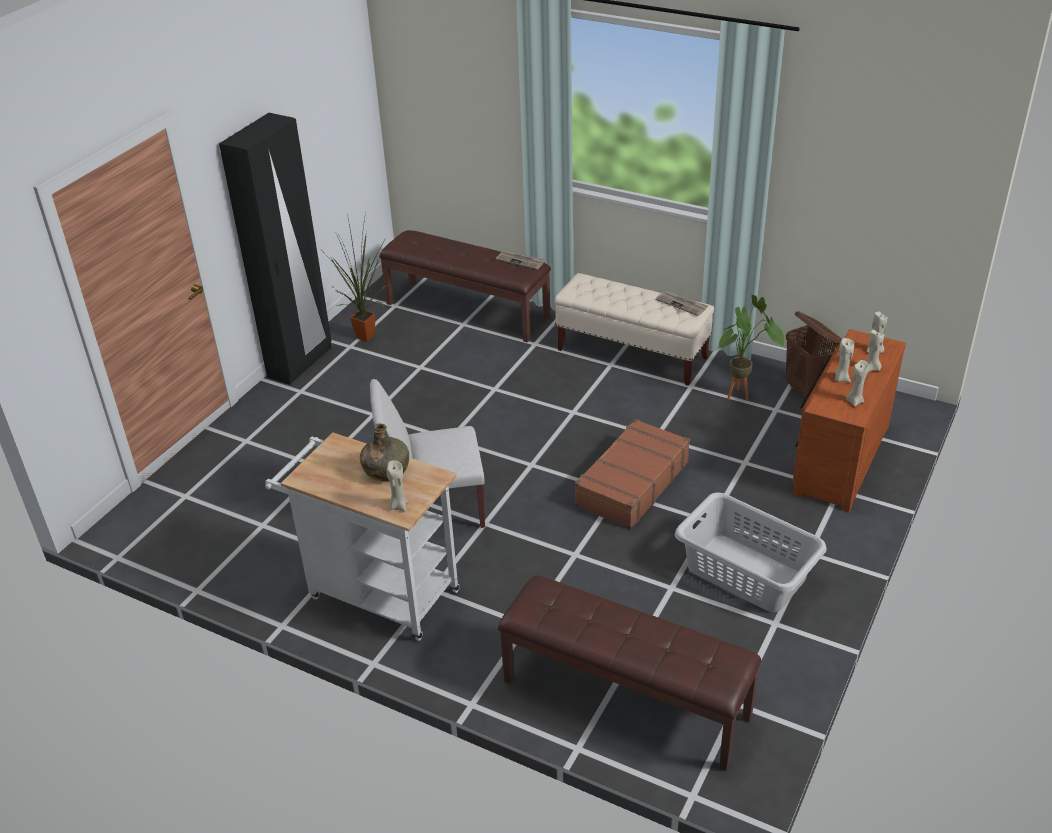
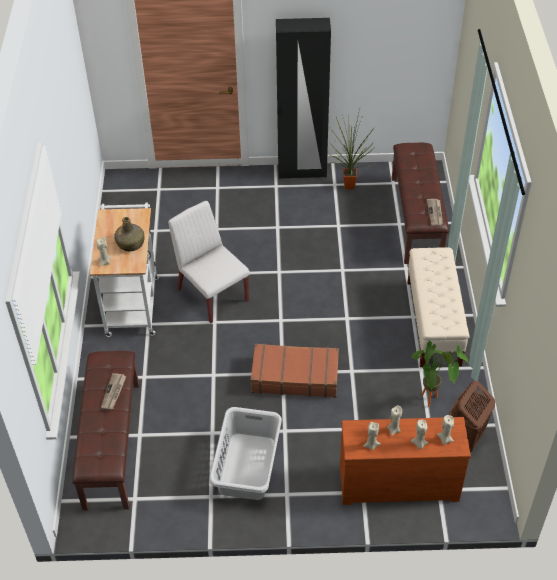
camera: 60 degrees right, 10 degrees up
newspaper [656,291,708,316] -> newspaper moved to [101,373,127,409]

